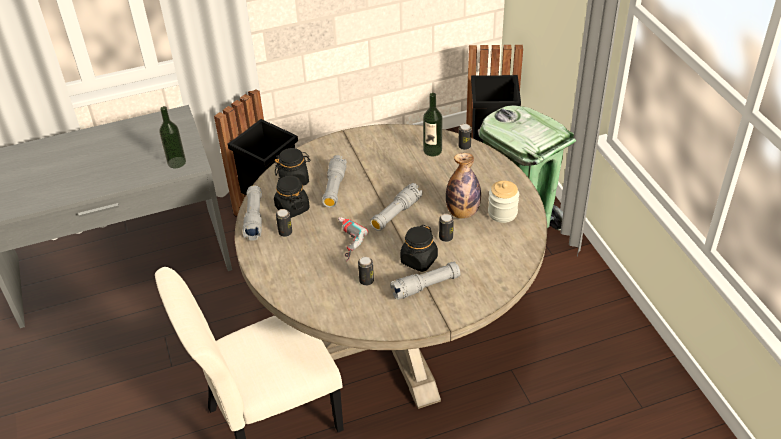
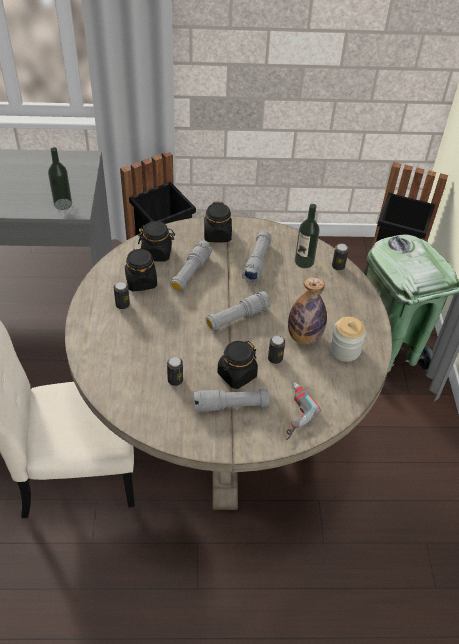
camera: 15 degrees right, 5 degrees up
grey flashlight [243,185,262,241] -> grey flashlight moved to [242,231,272,284]
power drill [338,217,368,261] -> power drill moved to [286,382,321,440]
none -> black jar [204,202,232,242]

